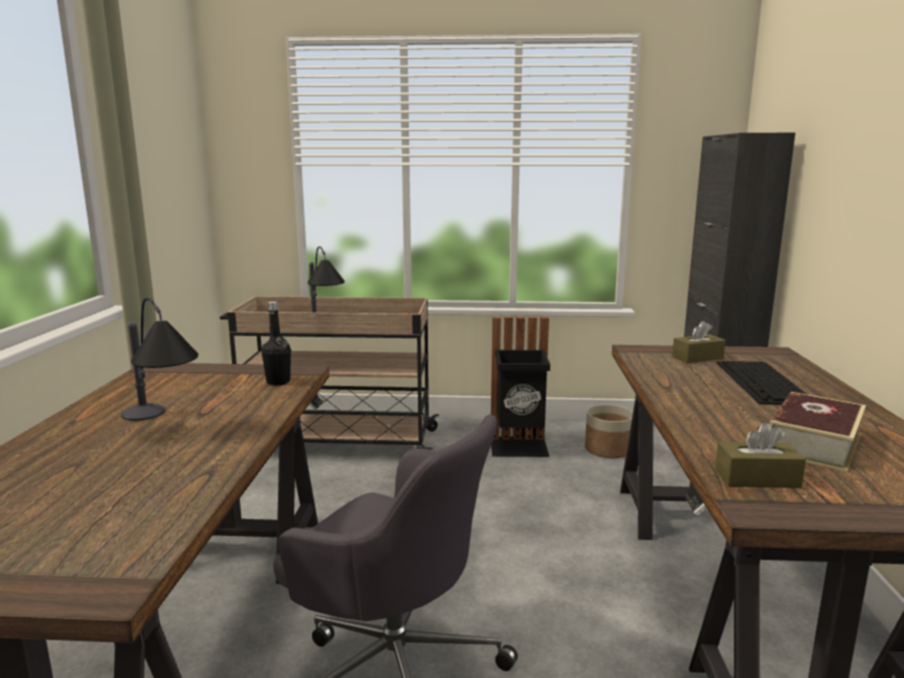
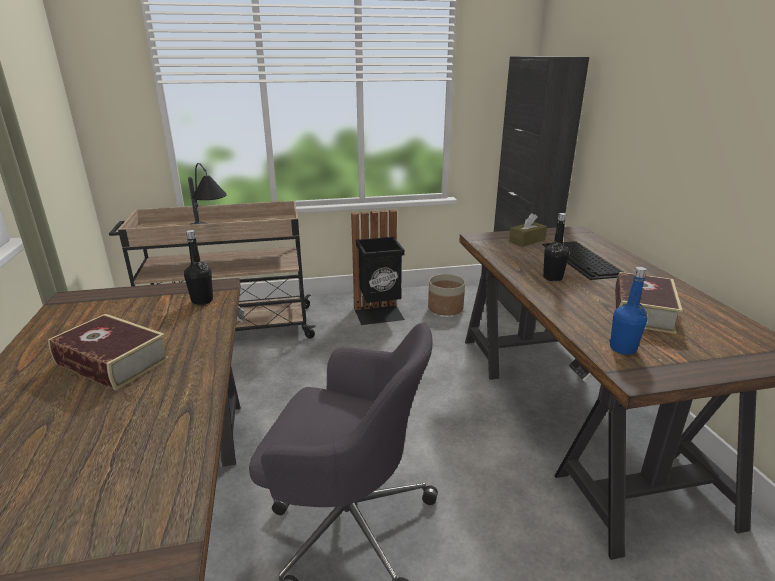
camera: 15 degrees left, 10 degrees up
table lamp [121,298,198,421] -> book [48,314,170,390]
brown tissue box [715,423,806,488] -> blue bottle [609,267,647,355]
none -> black bottle [543,213,569,281]

